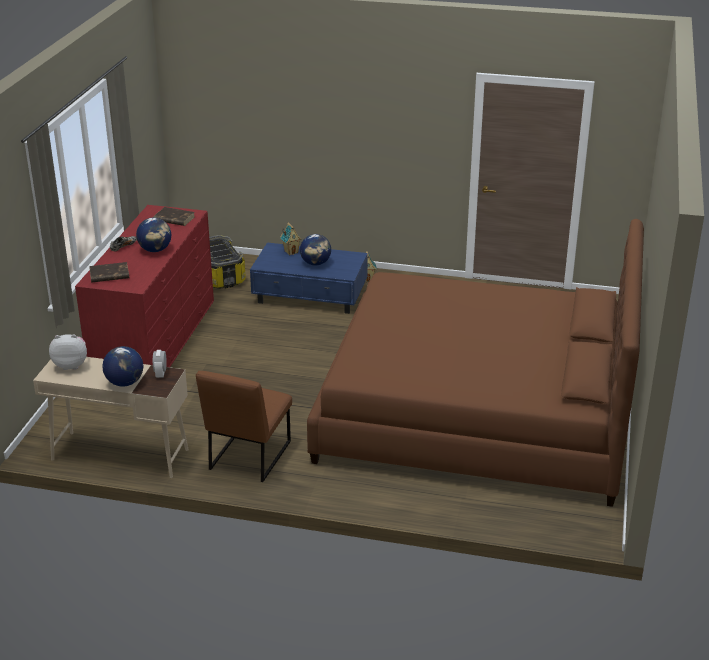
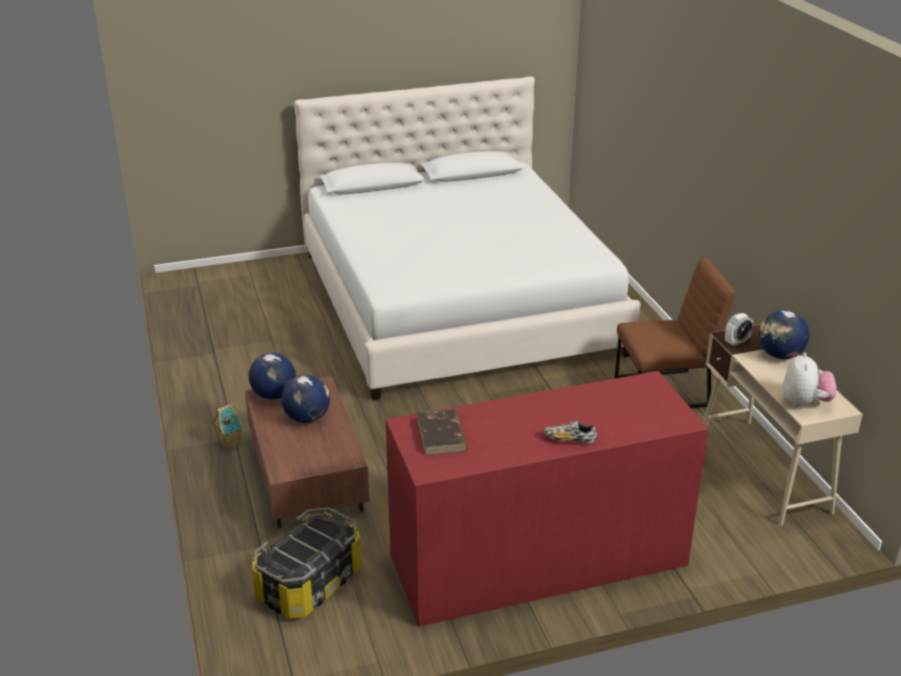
camera: 120 degrees left, 0 degrees up
plush toy [49,334,87,370] -> plush toy turned 135 degrees counterclockwise [782,352,837,408]
brown book [89,262,129,283] -> none
globe [136,217,171,252] -> globe moved to [249,353,296,399]
blue coffee table [250,243,368,314] -> brown coffee table [245,376,369,528]
toy house [280,223,302,255] -> none
brown bed [307,219,644,507] -> white bed [294,76,641,400]

